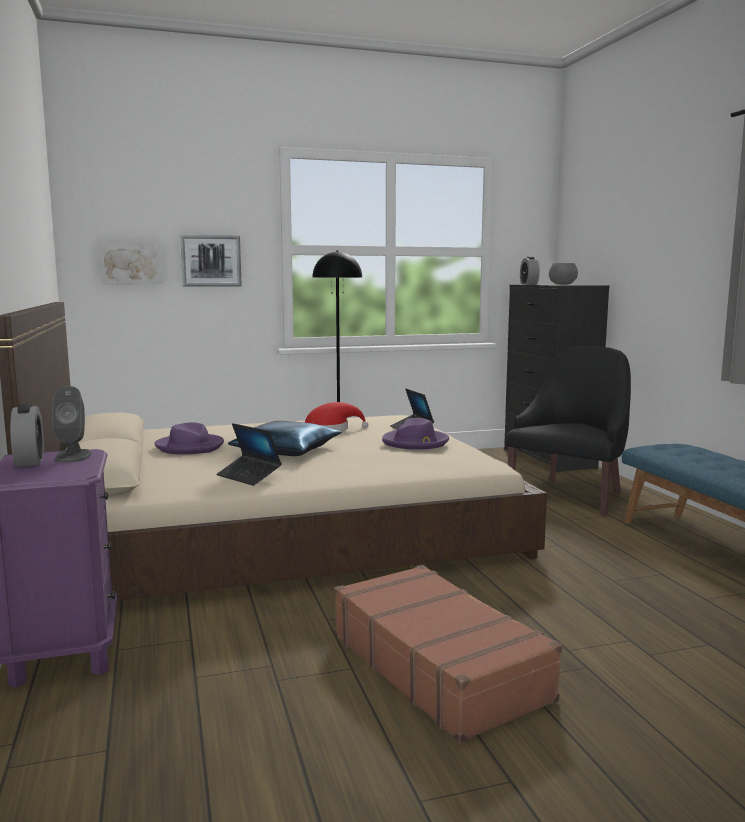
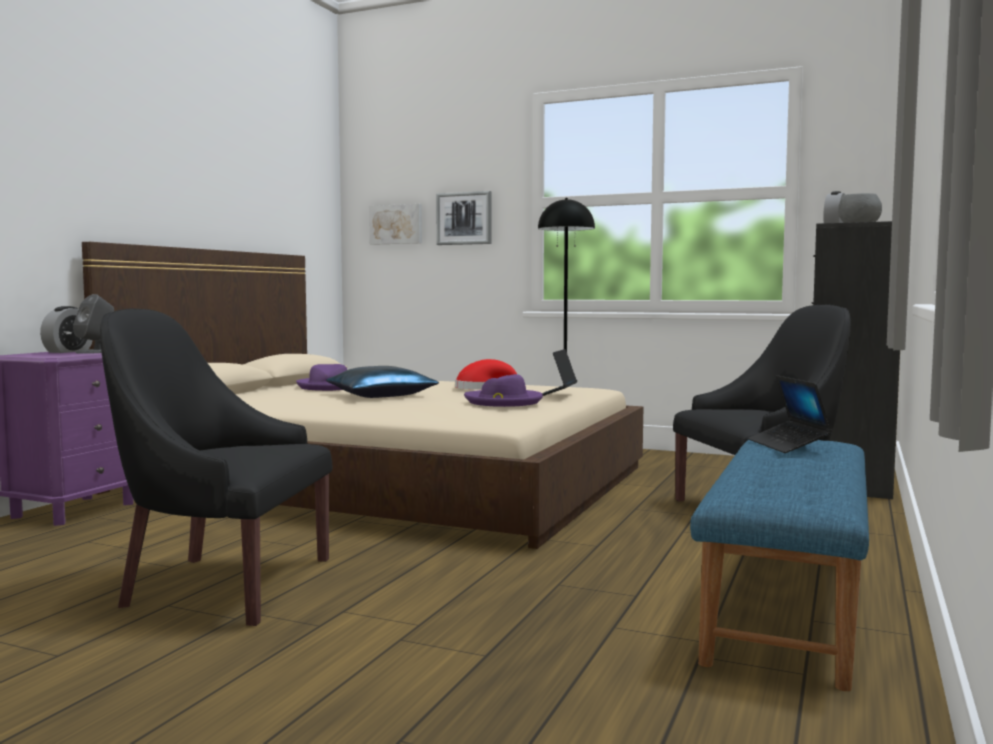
camera: 40 degrees right, 5 degrees down
laptop [216,423,282,486] -> laptop moved to [748,375,832,453]
brown suitcase [334,565,562,743] -> black armchair [100,309,332,626]

